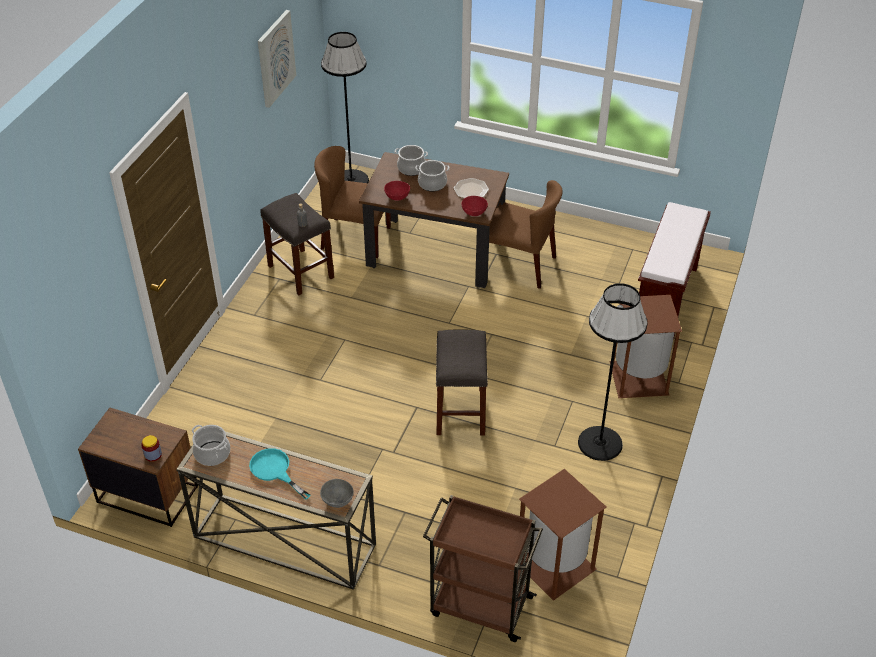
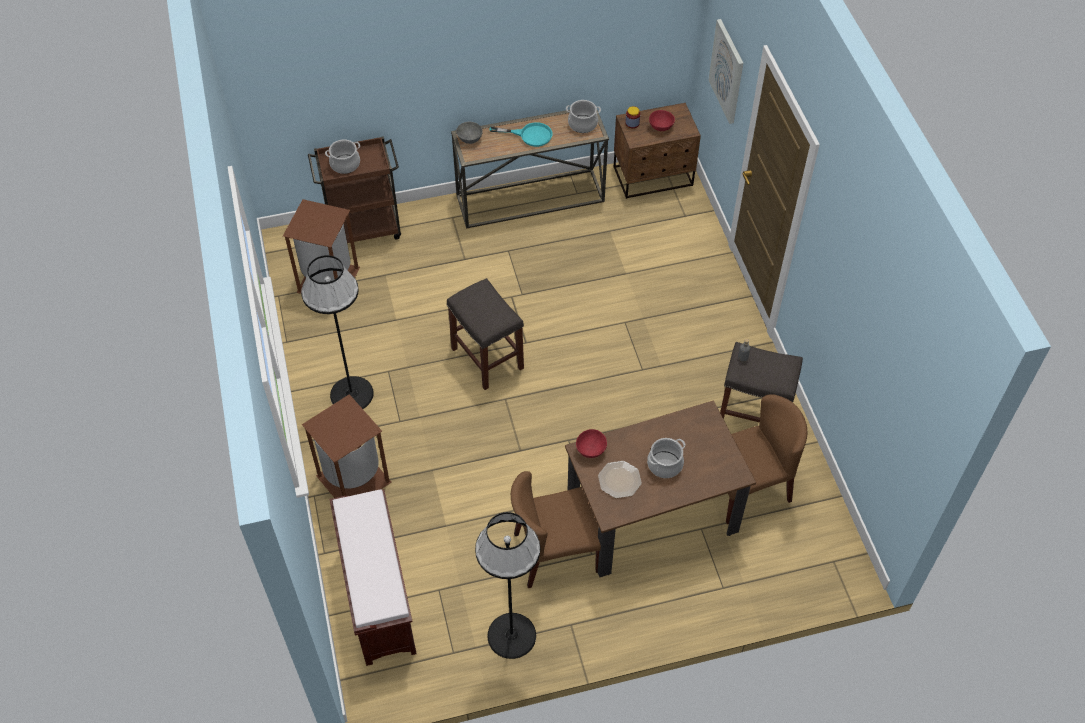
camera: 145 degrees right, 10 degrees up
picture [258,10,296,108] -> picture moved to [709,19,743,124]
black floor lamp [321,32,369,183] -> black floor lamp moved to [475,512,540,659]
red bowl [384,181,410,201] -> red bowl moved to [649,110,675,131]
cooking pot [395,145,428,176] -> cooking pot moved to [325,139,360,174]

